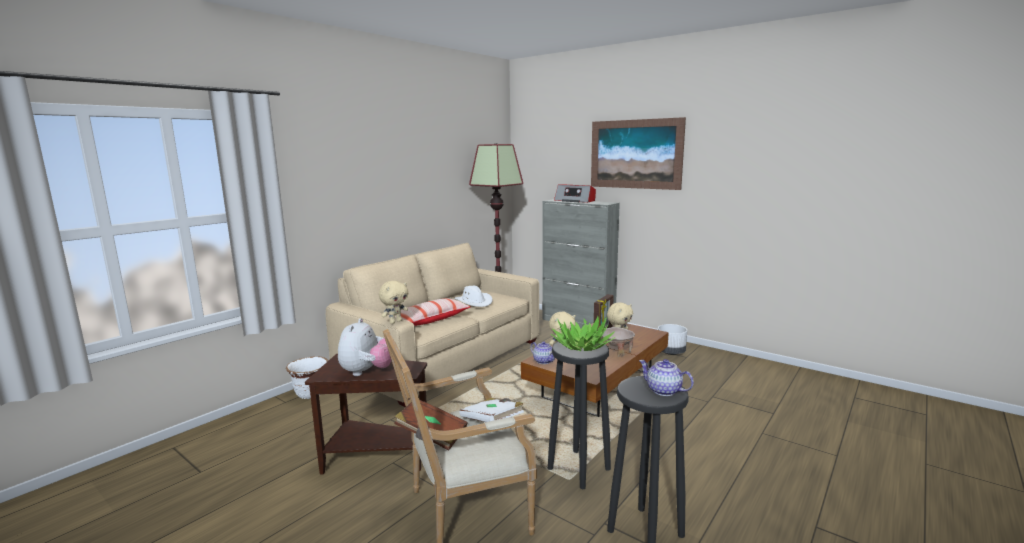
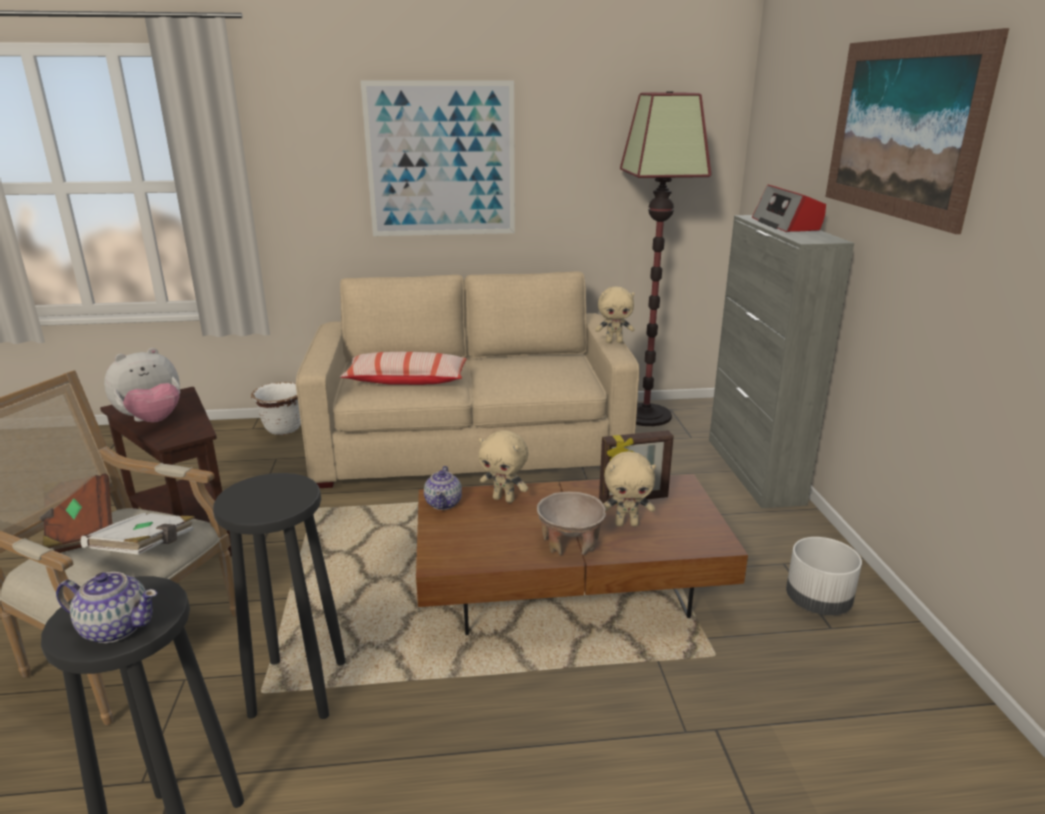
camera: 45 degrees right, 10 degrees up
beige plush toy [379,281,408,324] -> beige plush toy moved to [595,286,635,343]
white hat [454,286,493,307] -> none
potted plant [551,316,615,351] -> none
teapot [639,359,694,396] -> teapot turned 105 degrees clockwise [56,572,157,643]
none -> picture [361,80,515,236]

